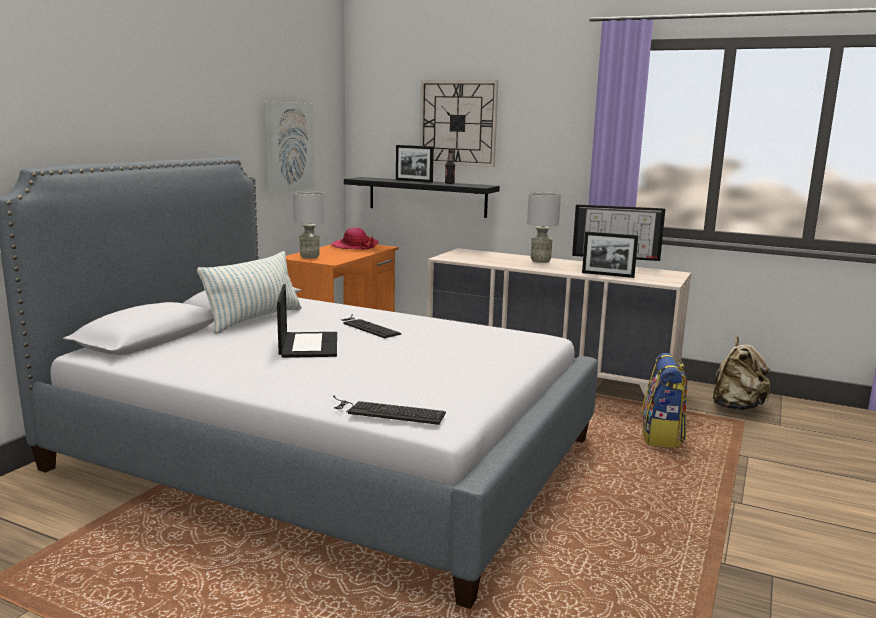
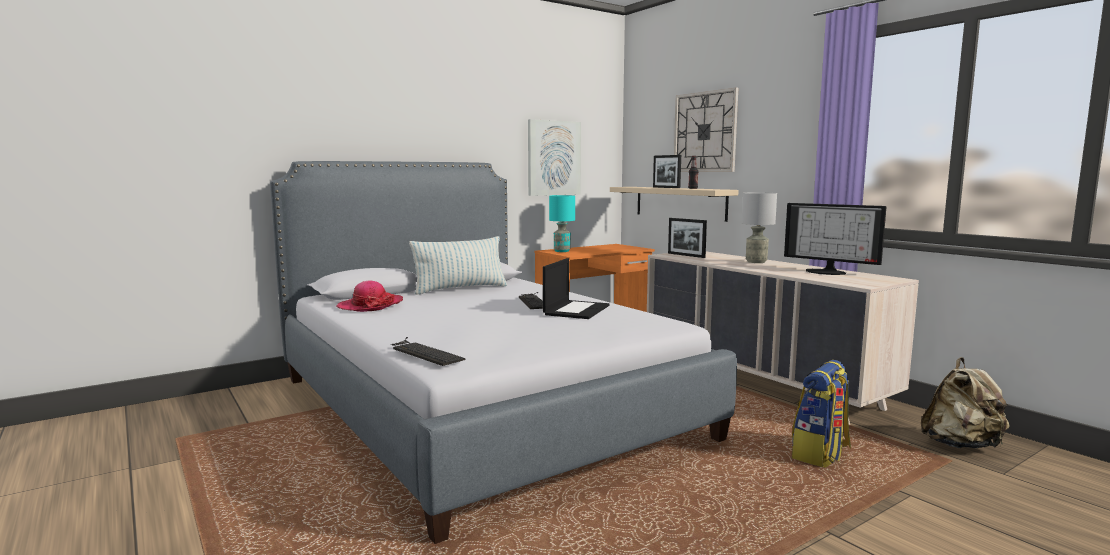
camera: 30 degrees right, 5 degrees down
laptop [277,284,337,358] -> laptop moved to [543,258,610,319]
grey table lamp [293,191,324,259] -> turquoise table lamp [549,195,575,252]
hat [331,227,379,250] -> hat moved to [336,281,403,312]
black shelf [344,177,500,218] -> beige shelf [610,187,739,222]
picture frame [582,232,638,278] -> picture frame moved to [668,218,707,258]

